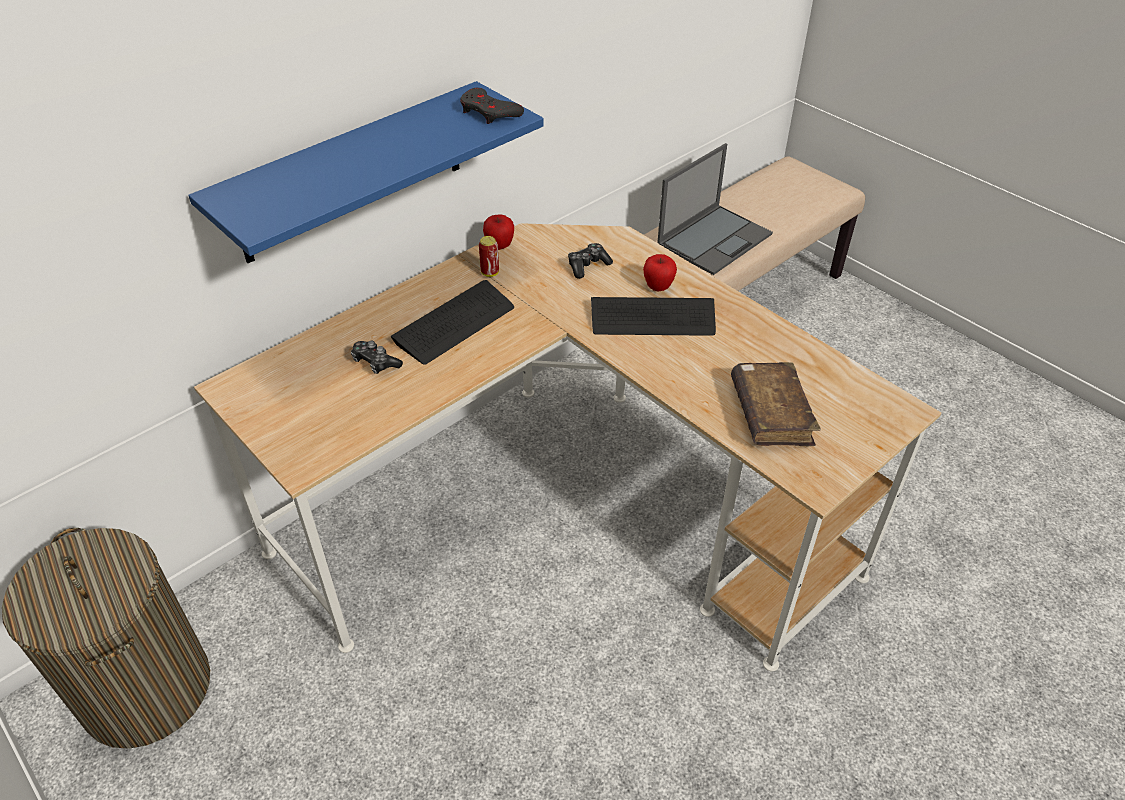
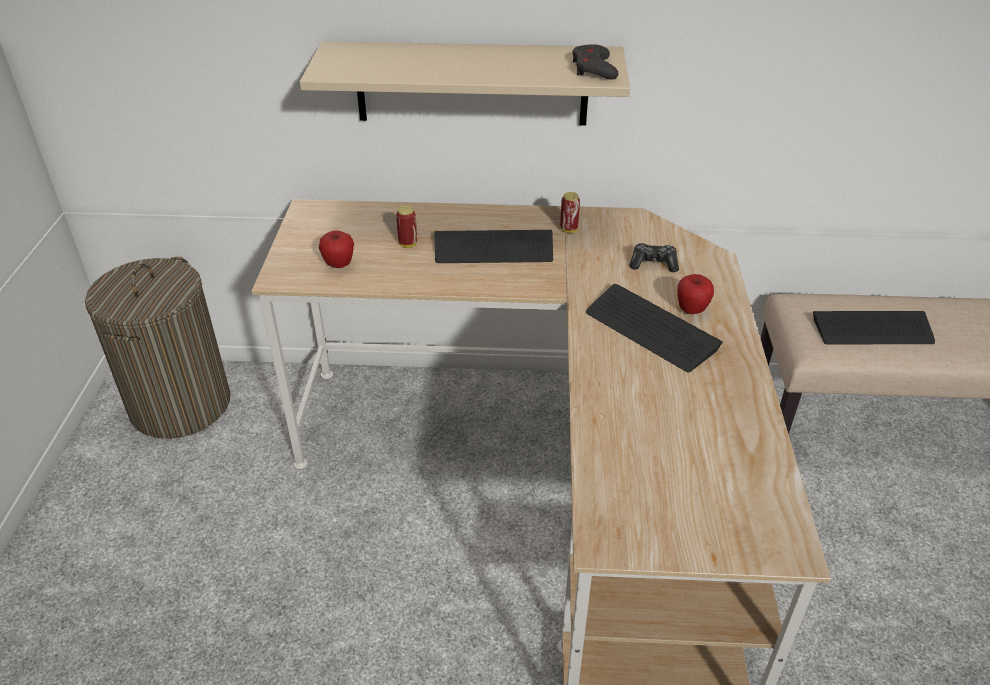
camera: 45 degrees right, 5 degrees down
blue shelf [188,81,544,263] -> beige shelf [300,41,630,125]
game controller [351,341,403,374] -> can [396,206,417,247]
apple [483,214,514,250] -> apple moved to [319,230,354,268]
laptop [657,143,773,275] -> keyboard [813,311,935,344]
brown book [731,362,821,446] -> none

